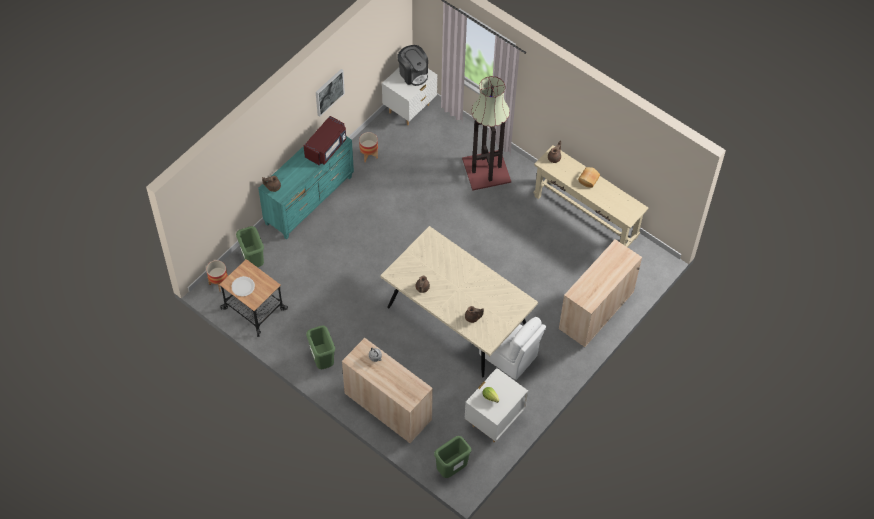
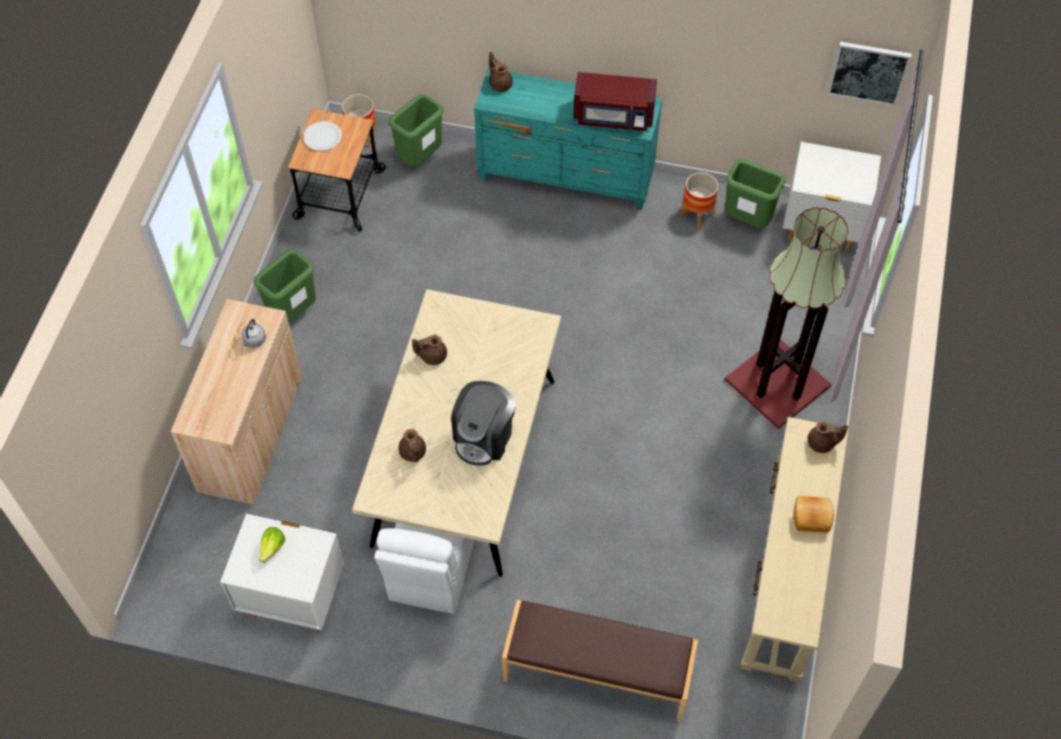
camera: 65 degrees right, 0 degrees up
picture [316,69,345,117] -> picture moved to [827,42,912,106]
coffee machine [397,45,428,86] -> coffee machine moved to [451,381,516,466]
green trash can [434,436,471,478] -> green trash can moved to [725,159,786,228]
beige cabinet [559,239,642,347] -> brown bench [502,600,698,722]

